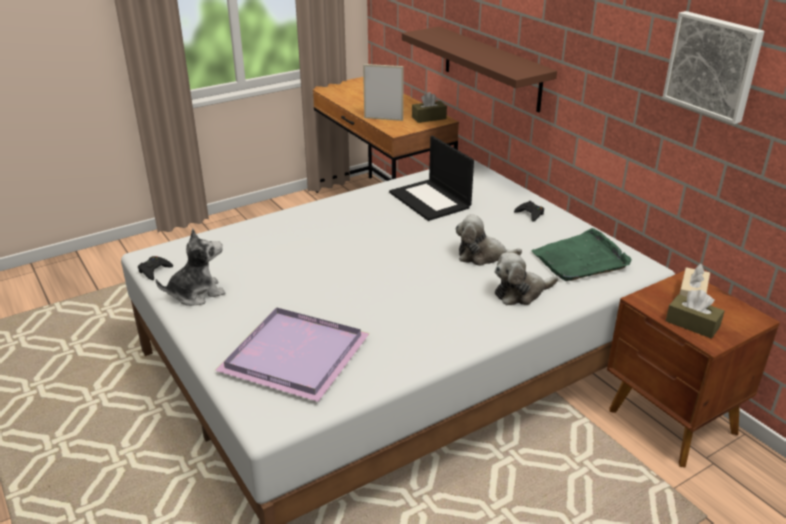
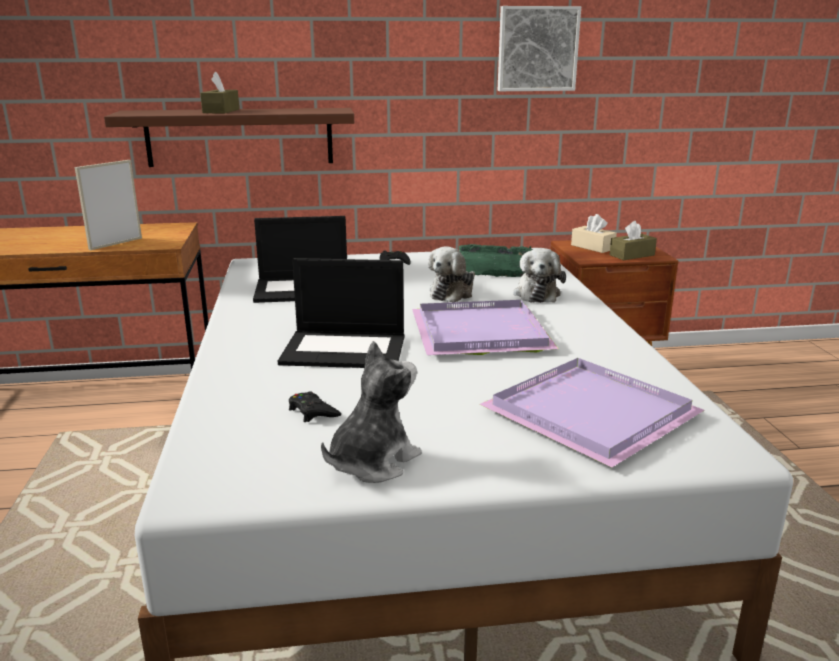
camera: 65 degrees left, 10 degrees down
black game controller [138,256,173,280] -> black game controller moved to [289,391,341,422]
plush toy [155,229,225,306] -> plush toy turned 45 degrees clockwise [321,341,422,483]
brown tissue box [412,92,447,123] -> brown tissue box moved to [200,72,239,113]
none -> laptop [278,258,404,368]
none -> purple tray [412,300,559,355]

